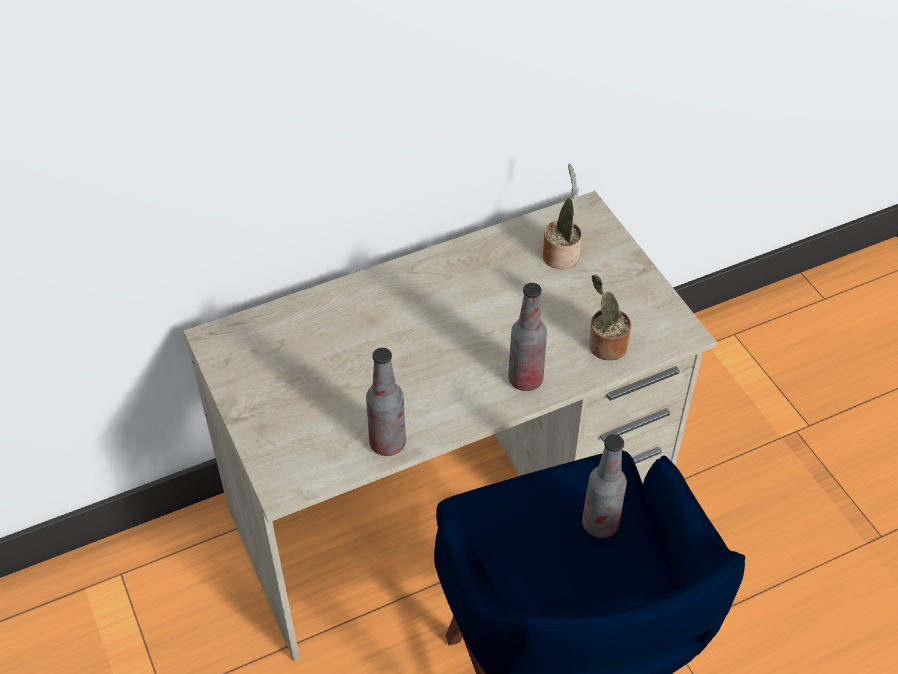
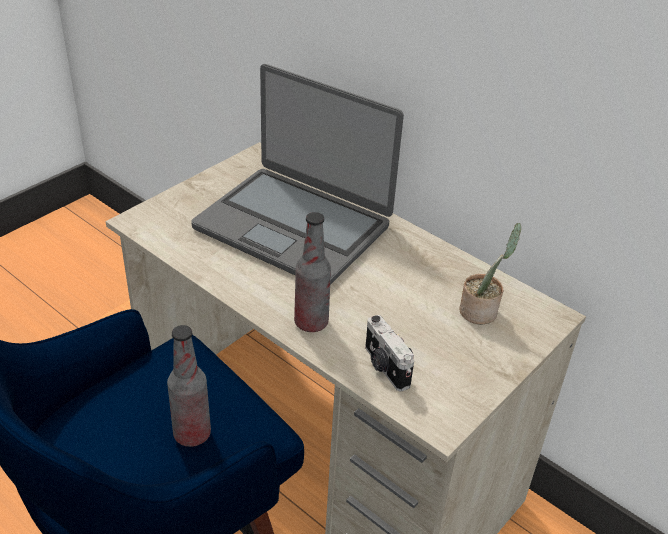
camera: 65 degrees right, 10 degrees down
bottle [366,348,406,456] -> none
potted plant [589,275,631,360] -> camera [365,315,414,391]
none -> laptop [191,64,404,285]

